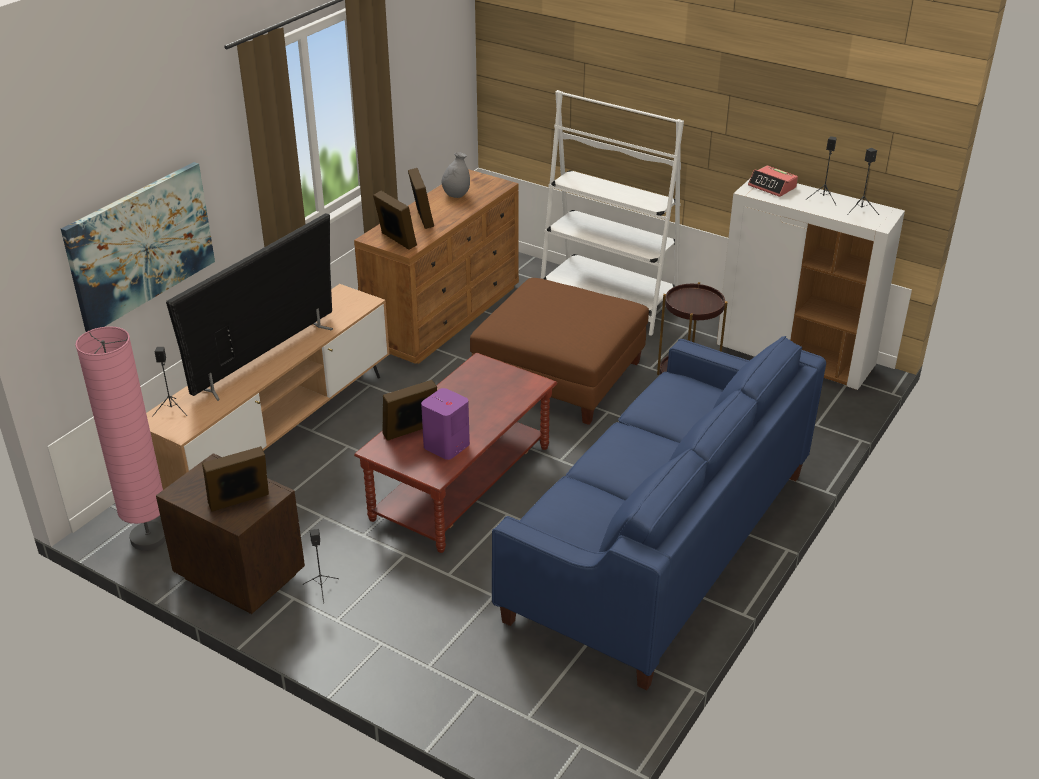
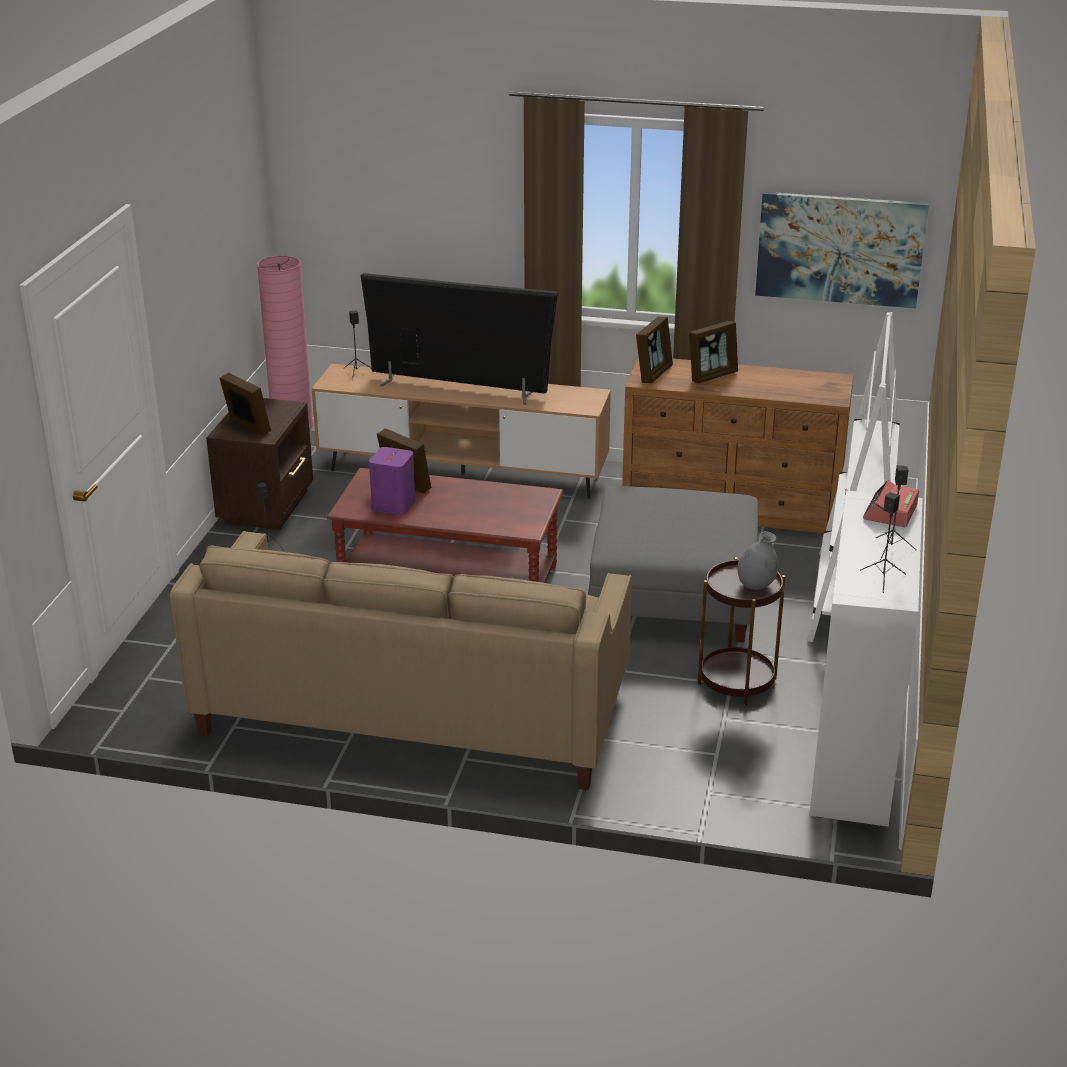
camera: 70 degrees right, 5 degrees down
picture [61,162,215,332] -> picture moved to [755,192,929,308]
grey vase [442,152,470,198] -> grey vase moved to [737,531,778,590]
brown ottoman [470,278,649,425] -> grey ottoman [588,486,758,643]
blue sofa [492,336,826,690] -> beige sofa [170,531,632,790]

